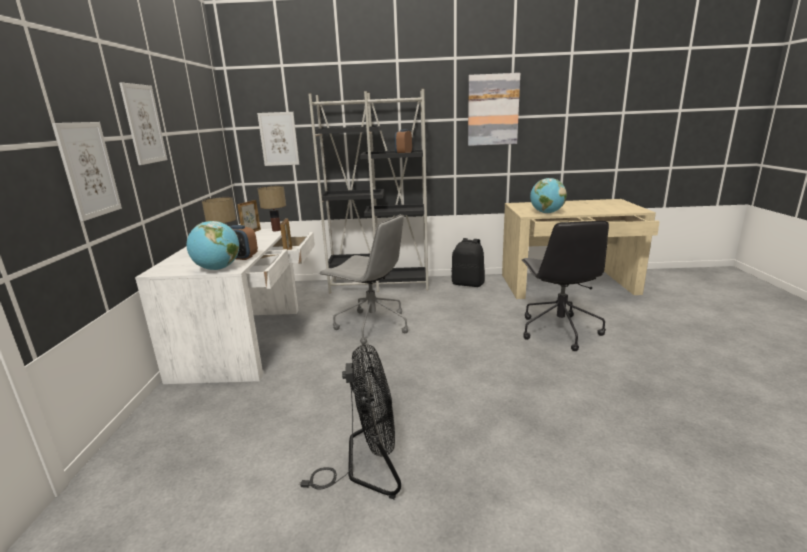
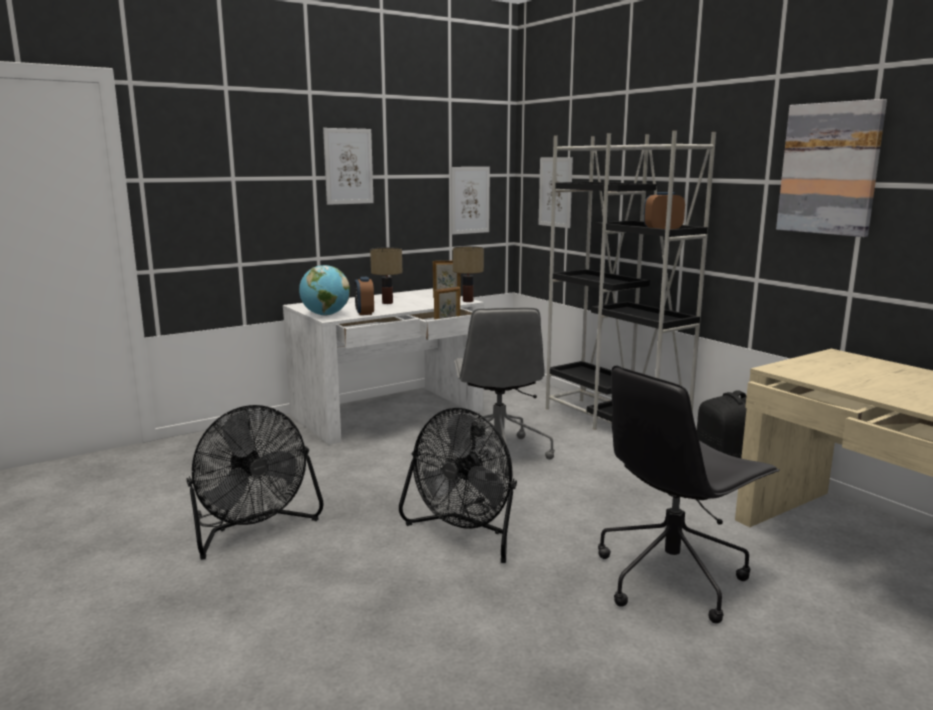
camera: 55 degrees right, 5 degrees down
picture [52,122,122,222] -> picture moved to [451,167,490,235]
globe [530,178,567,213] -> none
none -> black fan [399,408,517,563]

